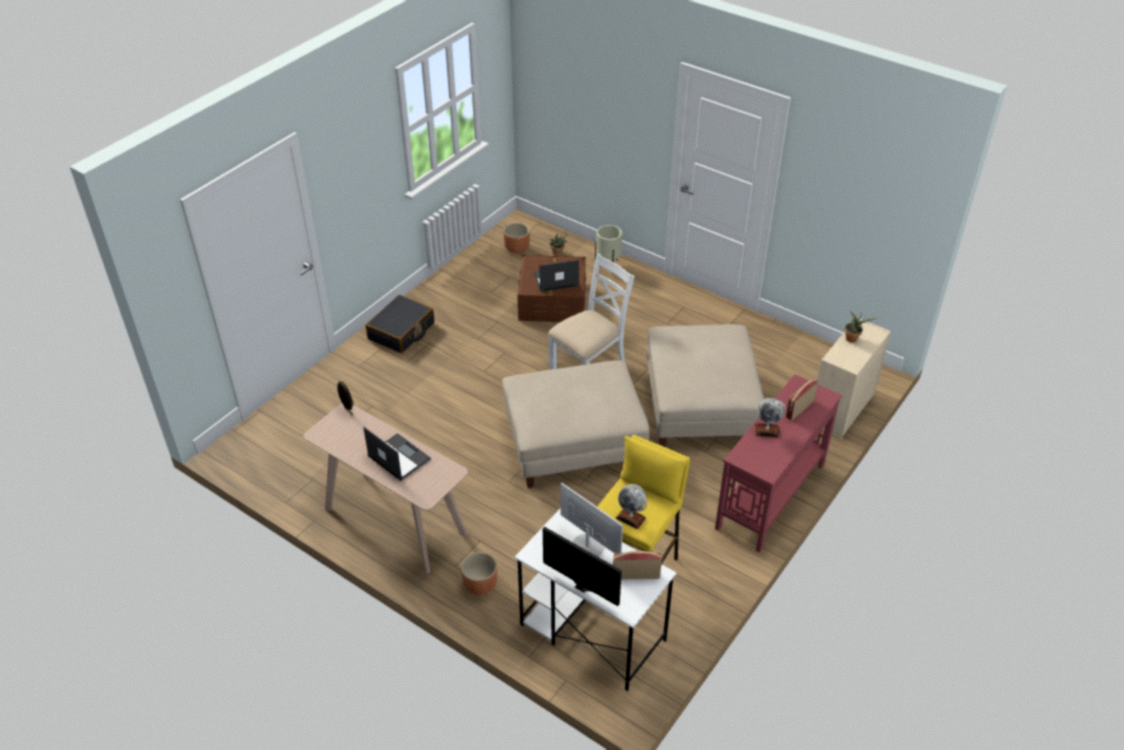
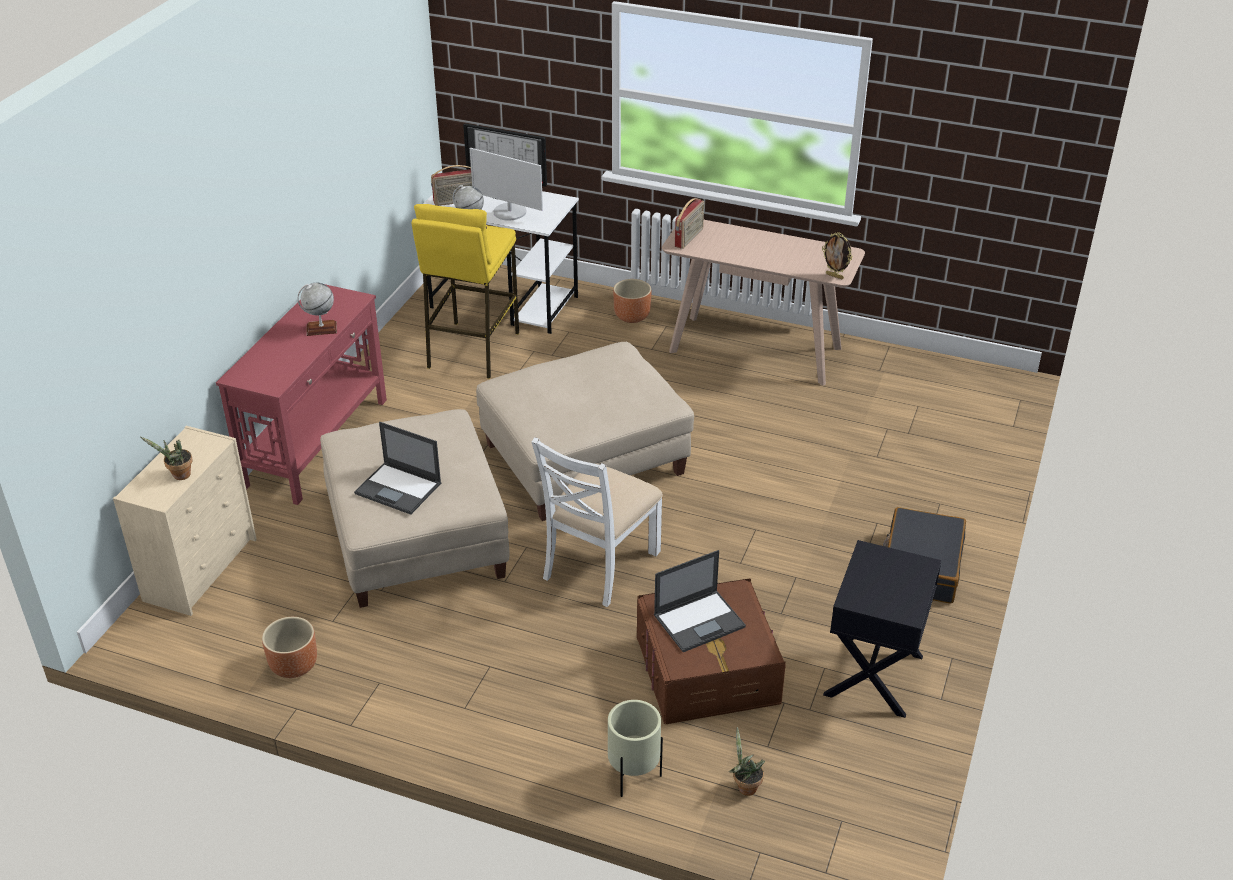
camera: 165 degrees right, 5 degrees down
laptop [363,427,431,481] -> laptop moved to [354,422,442,515]
brown planter [503,223,530,254] -> brown planter moved to [262,617,317,678]
radio [785,378,818,421] -> radio moved to [675,198,704,249]
none -> black nightstand [823,540,942,718]

